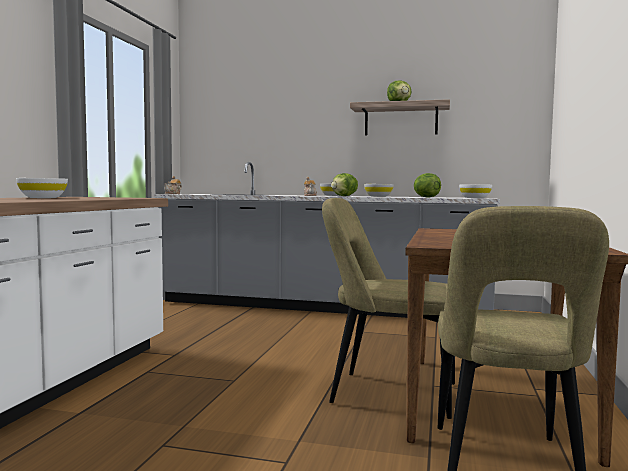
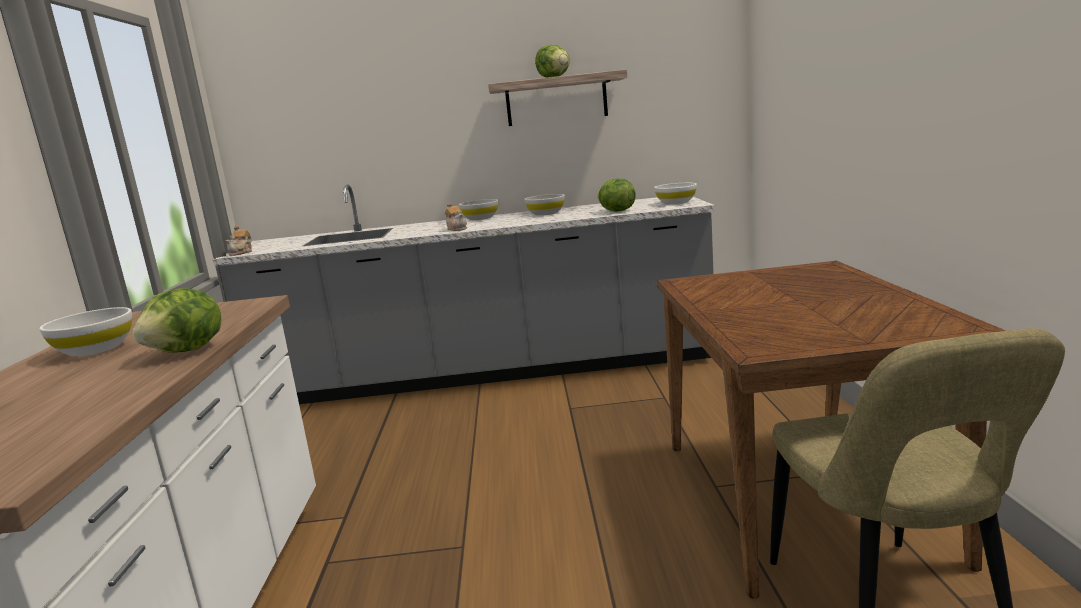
camera: 15 degrees left, 10 degrees up
beige chair [322,198,455,419] -> none
lettuce [331,173,358,196] -> lettuce moved to [132,288,221,353]

